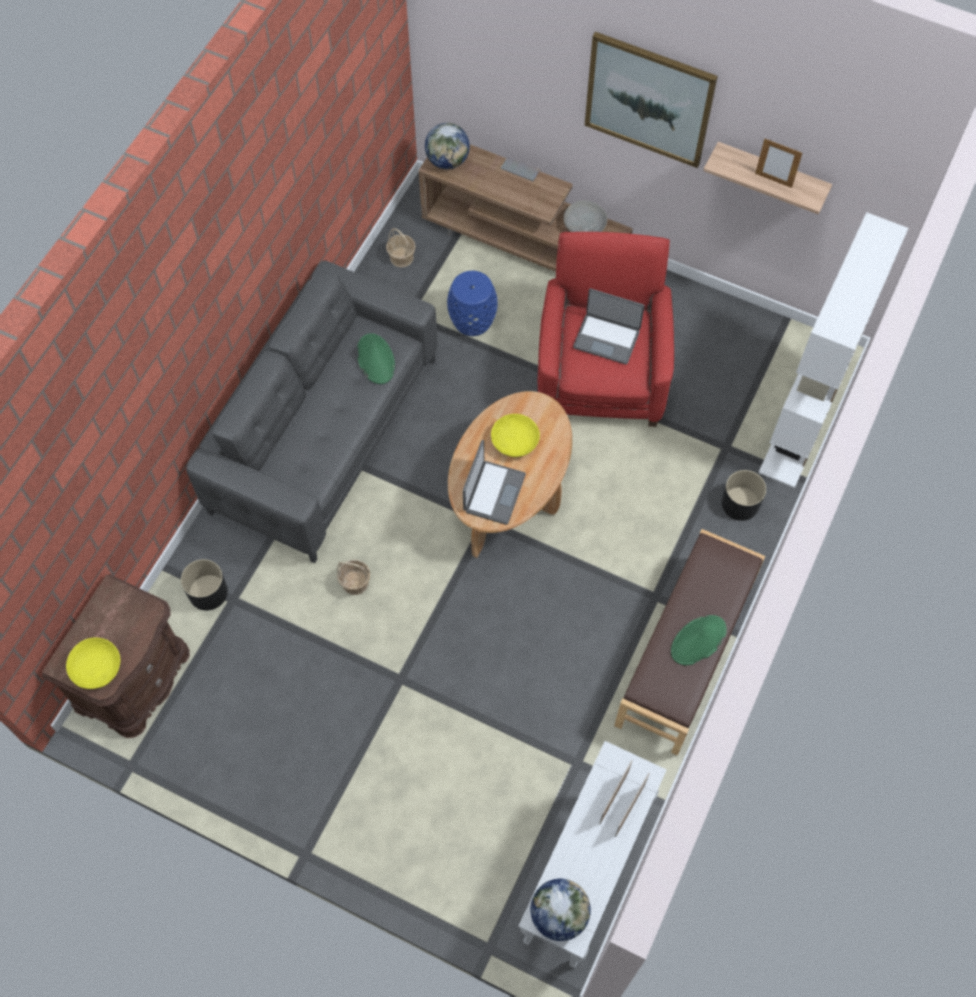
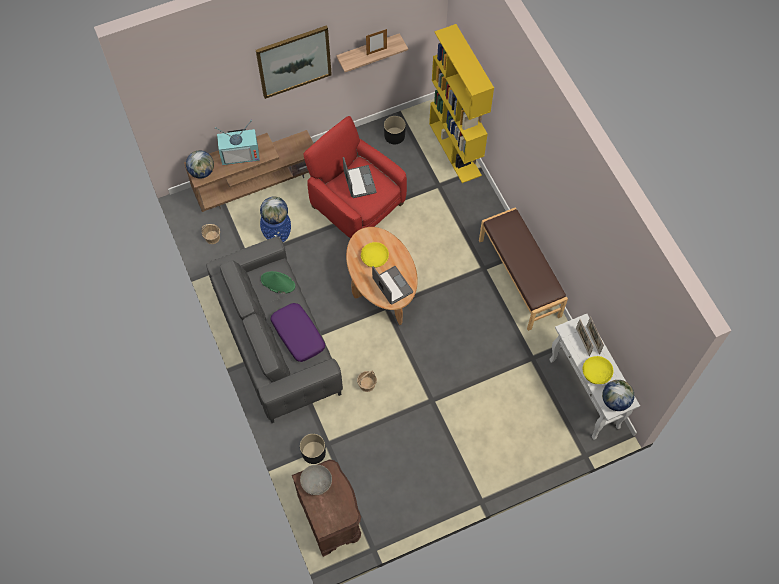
camera: 50 degrees left, 0 degrees up
yellow bowl [66,637,120,689] -> yellow bowl moved to [582,356,613,384]
grey bowl [564,201,607,232] -> grey bowl moved to [300,465,332,495]
laptop [573,288,645,365] -> laptop turned 75 degrees counterclockwise [343,157,377,198]
green hat [671,615,727,665] -> none
black planter [722,470,766,521] -> black planter moved to [384,116,406,144]
white bookcase [758,212,909,488] -> yellow bookcase [429,24,494,183]
none -> television [215,120,260,165]
none -> globe [260,196,288,224]
none -> purple pillow [271,303,325,362]

